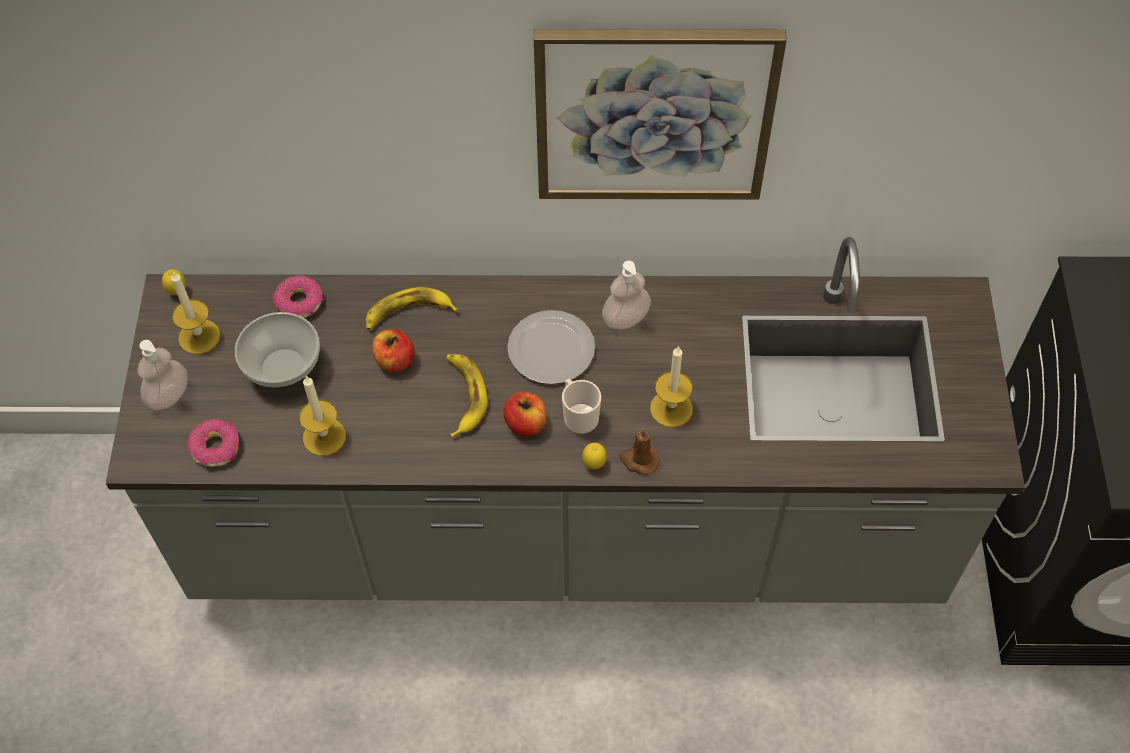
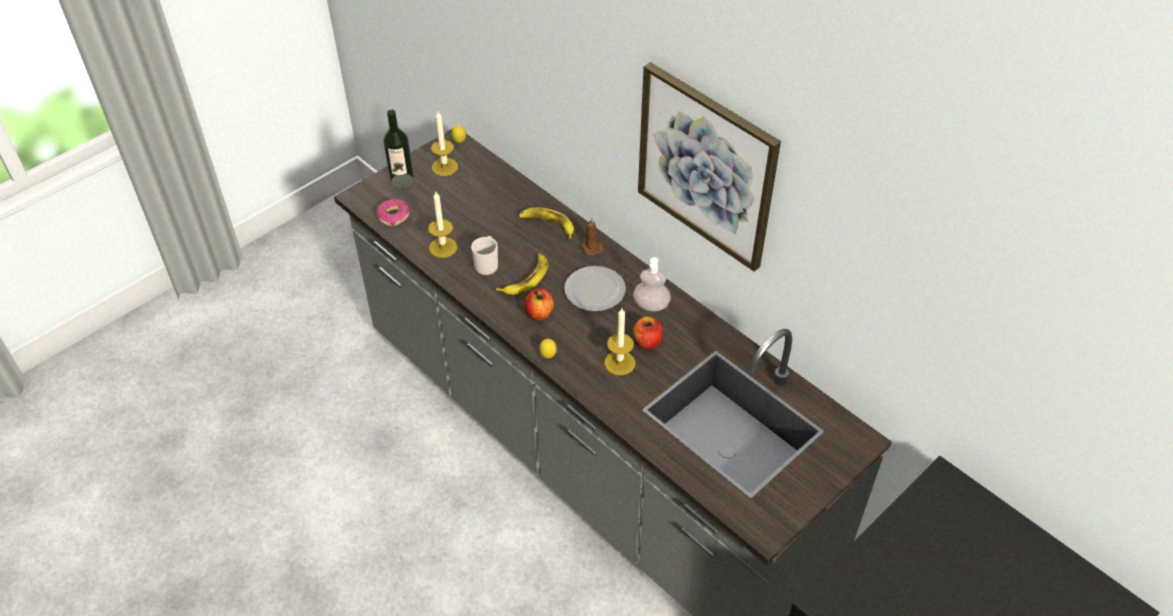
camera: 45 degrees right, 10 degrees down
soap dispenser [137,340,188,410] -> bottle [383,110,414,189]
bowl [235,312,320,388] -> none
donut [273,275,323,318] -> none
apple [372,329,415,372] -> apple moved to [633,317,663,349]
mug [562,379,601,434] -> mug moved to [471,236,498,275]
brown candle [620,428,660,475] -> brown candle moved to [580,218,603,256]

